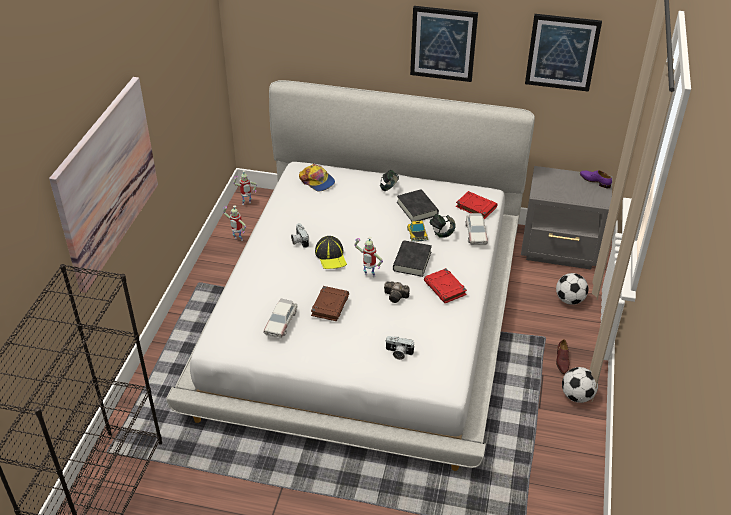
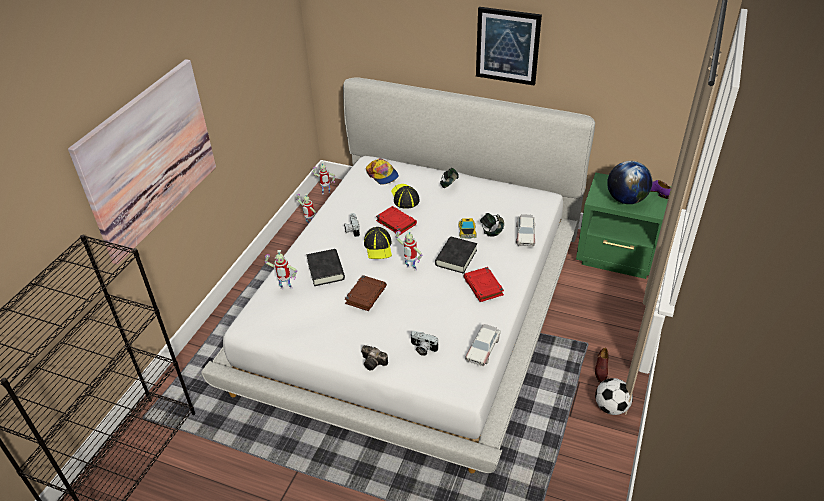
camera: 10 degrees right, 0 degrees up
toy car [264,299,297,338] -> toy car moved to [465,324,501,367]
camera [384,281,410,303] -> camera moved to [361,345,388,370]
black book [397,189,439,221] -> black book moved to [307,249,345,286]
red book [456,191,497,219] -> red book moved to [376,206,417,235]
grey nightstand [521,166,613,269] -> green nightstand [576,173,671,279]
picture [525,14,602,92] -> none
football [556,273,588,305] -> none
none -> toy robot [264,250,297,289]
none -> cap [391,184,420,209]
none -> globe [607,161,652,204]

